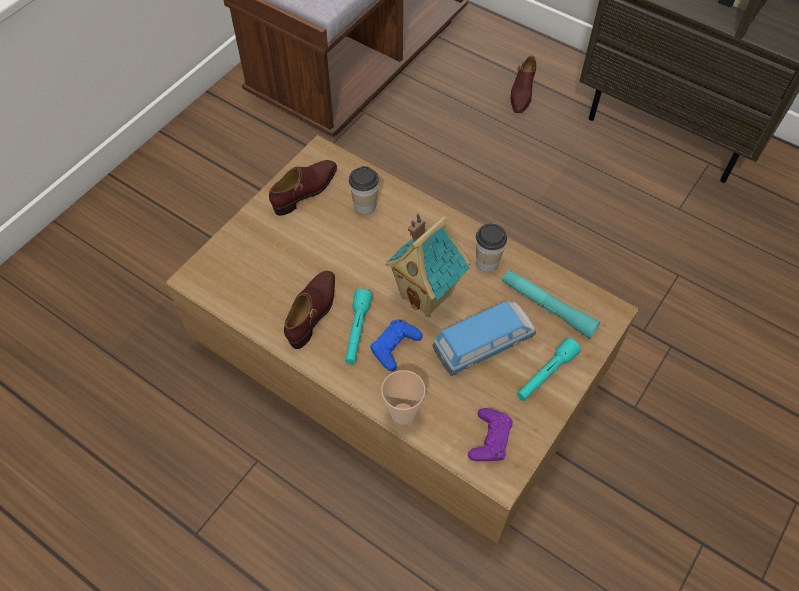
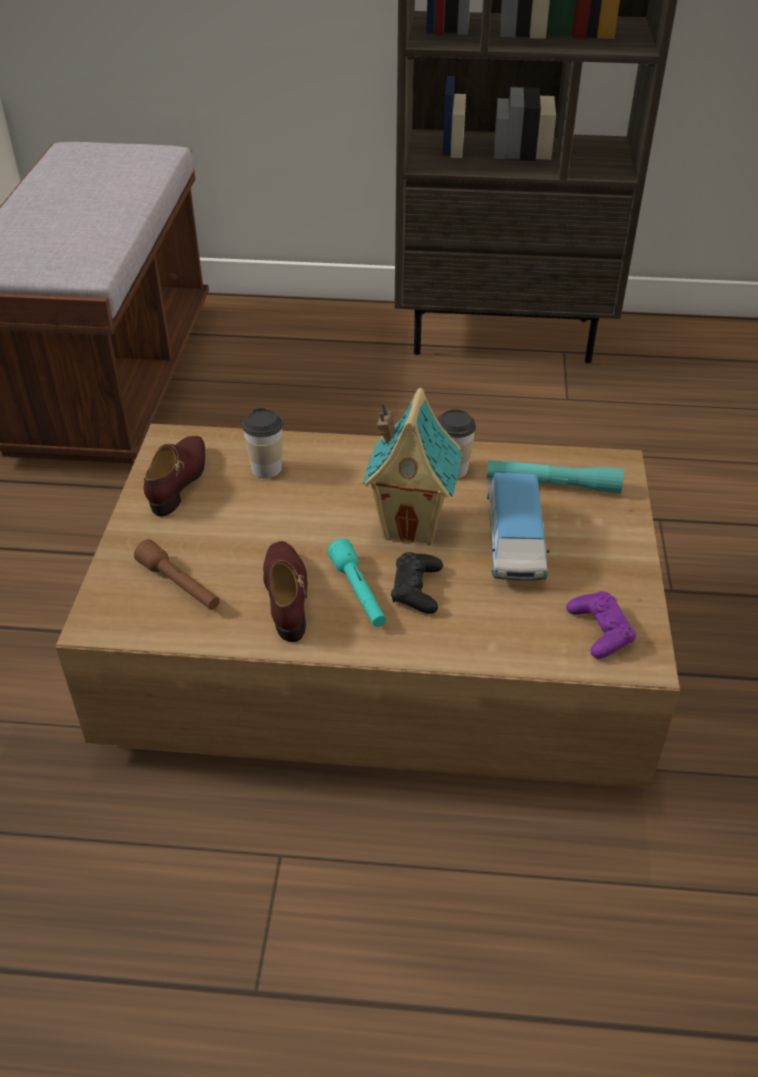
camera: 30 degrees left, 15 degrees down
blue game controller [370,319,422,371] -> black game controller [391,552,443,614]
cup [381,370,426,424] -> none
toy car [432,301,536,376] -> toy car turned 150 degrees clockwise [487,473,549,581]
brown shoe [510,56,536,113] -> none
turquoise flashlight [517,338,581,401] -> none
none -> brown flashlight [134,539,220,610]

